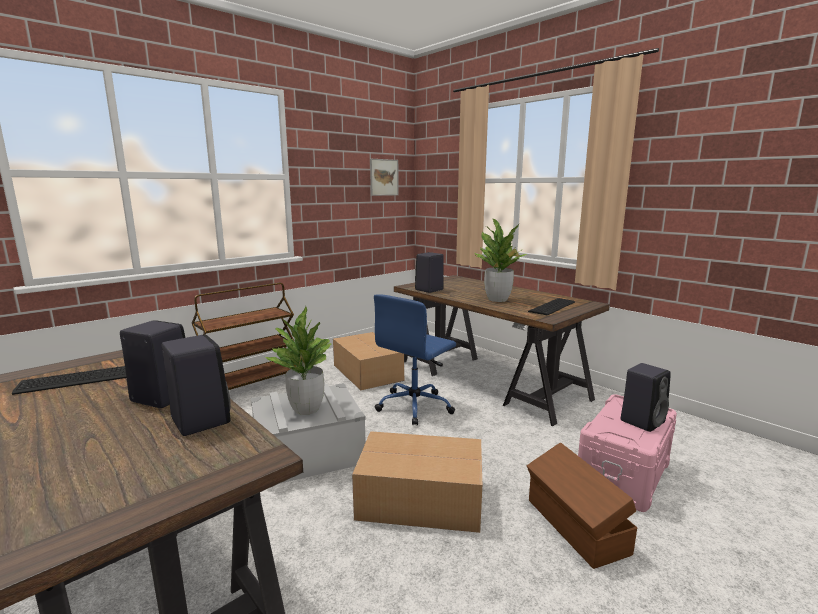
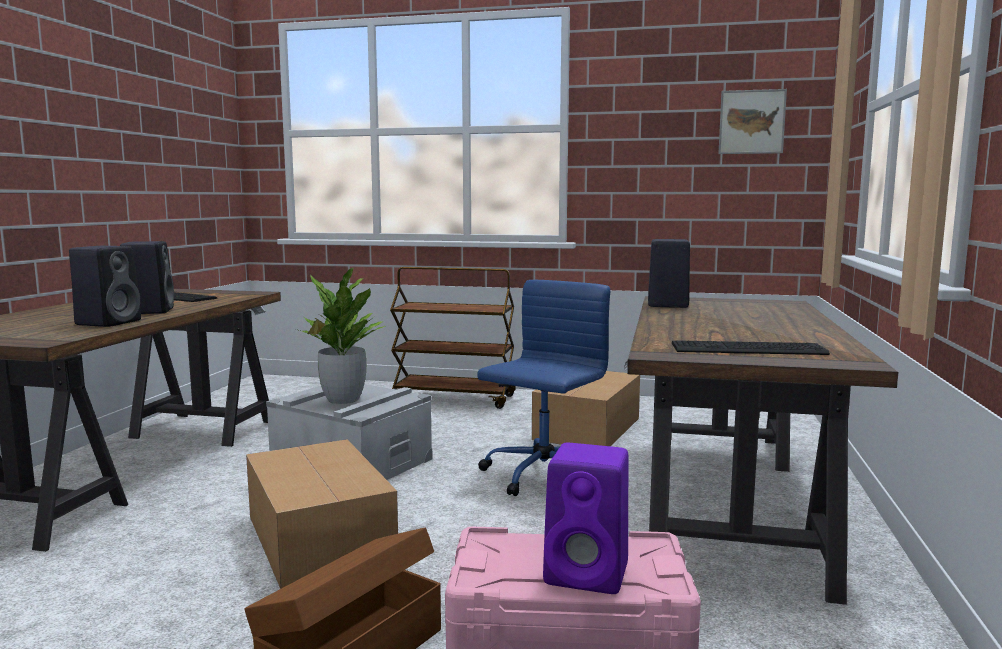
camera: 55 degrees right, 5 degrees down
blue office chair [374,294,456,426] -> blue office chair turned 120 degrees clockwise [477,280,611,496]
potted plant [474,219,527,302] -> none
black speaker [621,363,671,432] -> purple speaker [543,442,629,594]

